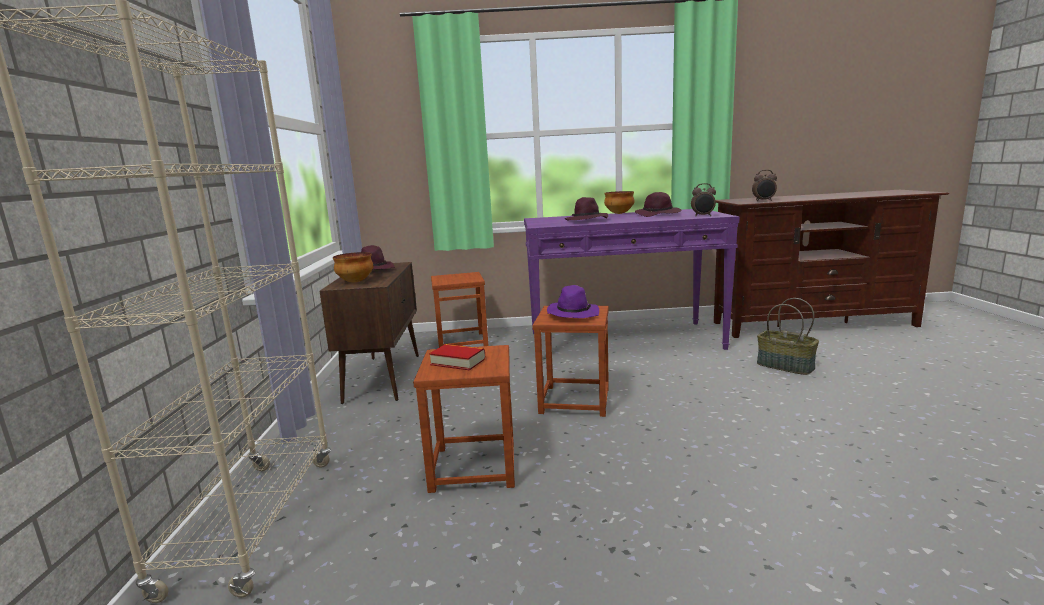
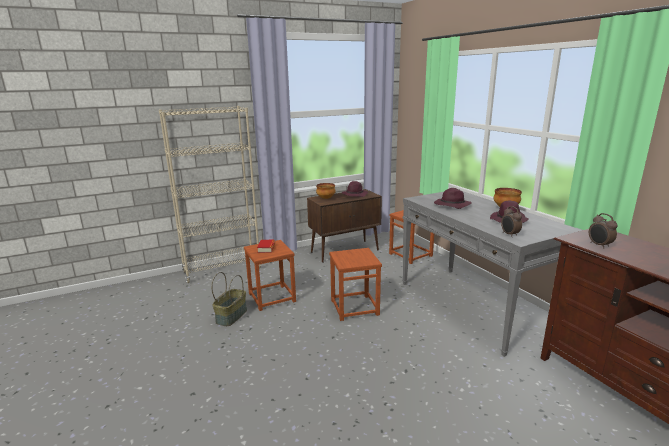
camera: 65 degrees right, 5 degrees up
purple console table [524,209,739,350] -> grey console table [402,191,582,357]
purple hat [547,285,599,318] -> none
basket [757,298,819,375] -> basket moved to [211,272,247,326]

